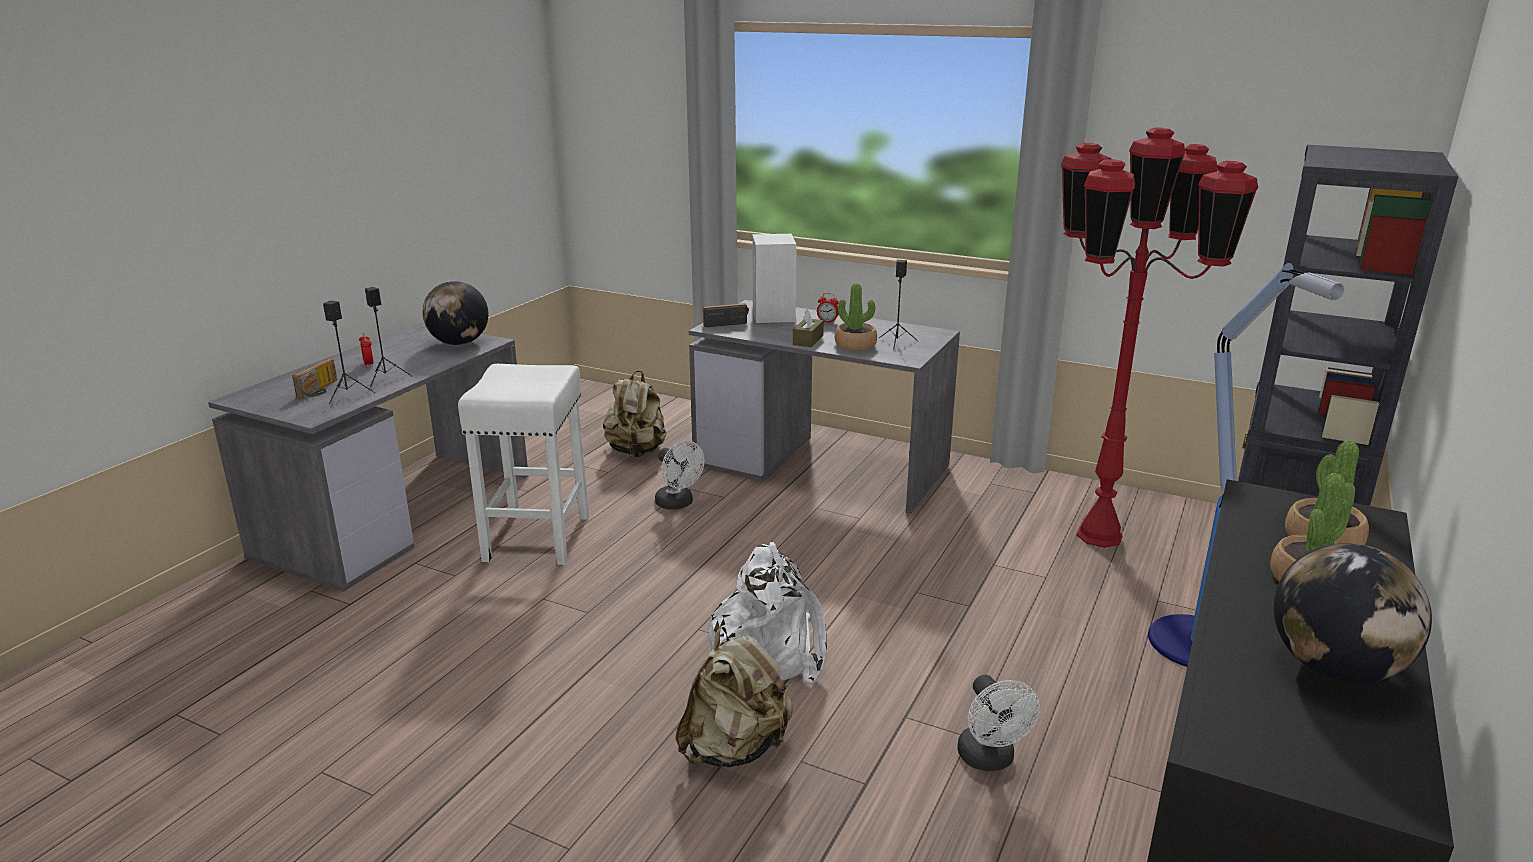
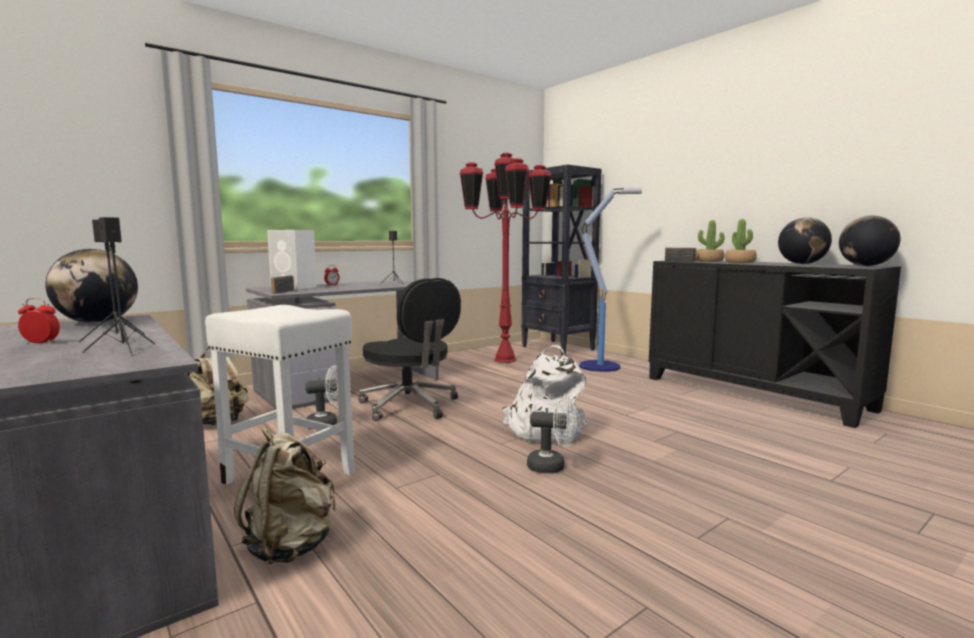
camera: 65 degrees left, 15 degrees down
radio [292,358,337,398] -> radio moved to [665,248,699,262]
beige backpack [675,627,793,767] -> beige backpack moved to [234,427,336,564]
brown tissue box [793,309,824,347] -> none
potted plant [835,283,877,351] -> none
white fan [958,675,1040,771] -> white fan moved to [527,396,577,473]
none -> black office chair [358,278,461,421]
none -> globe [839,215,900,266]

